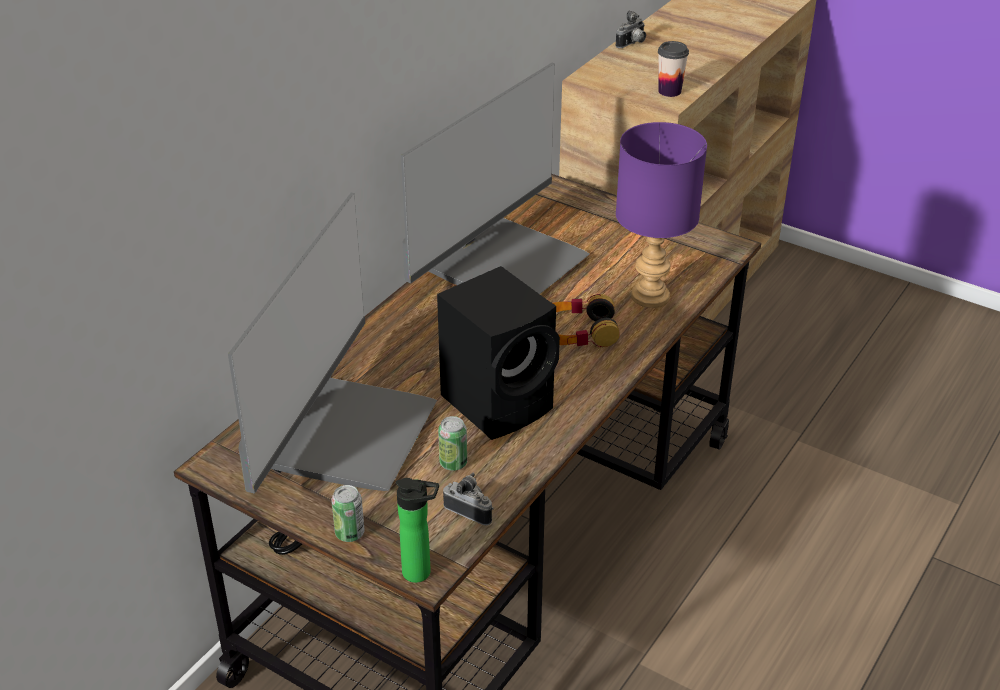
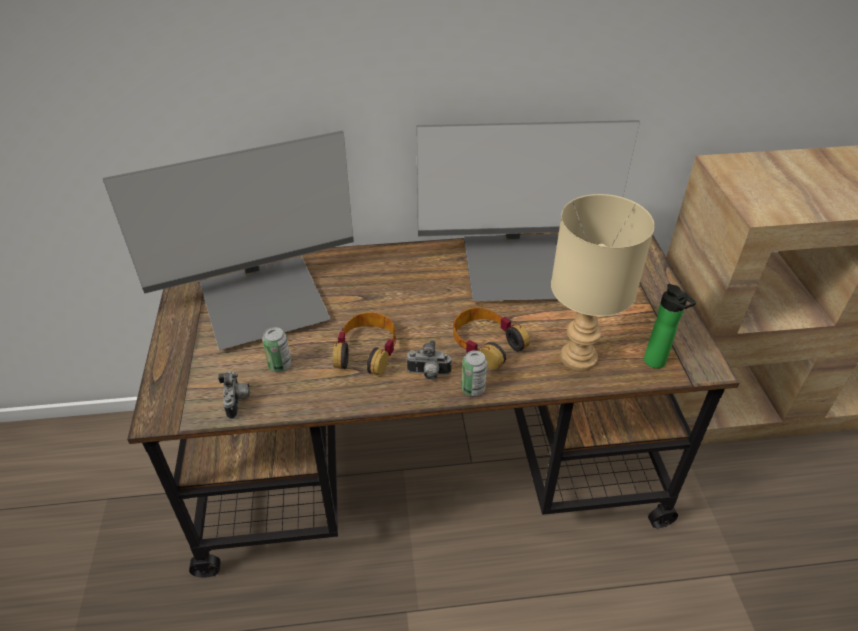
camera: 50 degrees right, 5 degrees up
can [331,485,364,542] -> can moved to [461,350,487,396]
bottle [396,478,439,583] -> bottle moved to [644,284,696,368]
black speaker [437,266,560,440] -> headphones [333,312,396,375]
camera [615,11,646,48] -> camera moved to [406,340,452,380]
purple table lamp [616,122,707,308] -> beige table lamp [551,194,655,371]
cup [658,41,689,97] -> none

